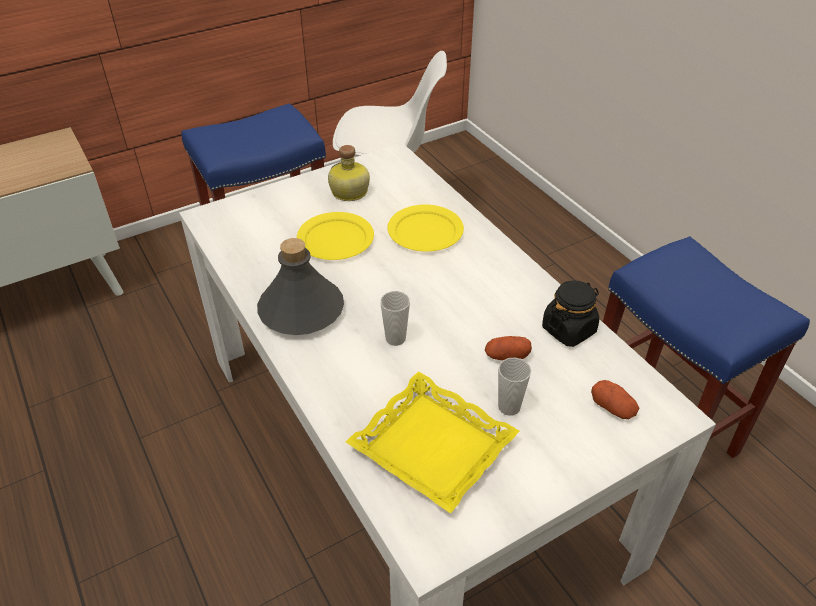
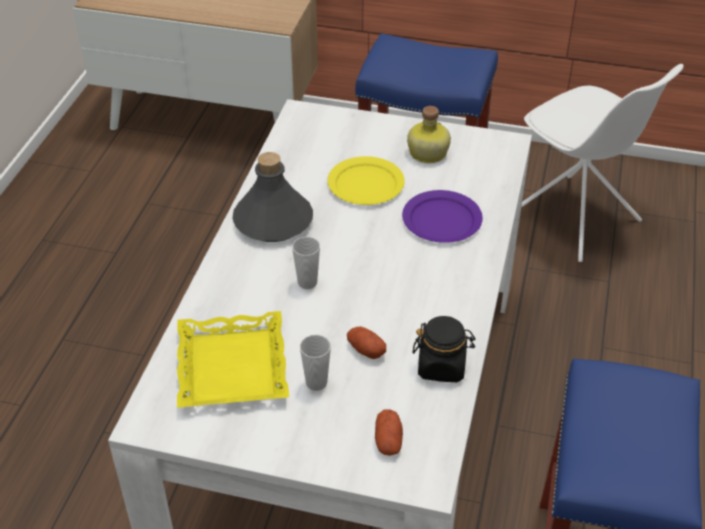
camera: 45 degrees right, 0 degrees up
yellow plate [387,205,464,252] -> purple plate [402,190,483,243]

